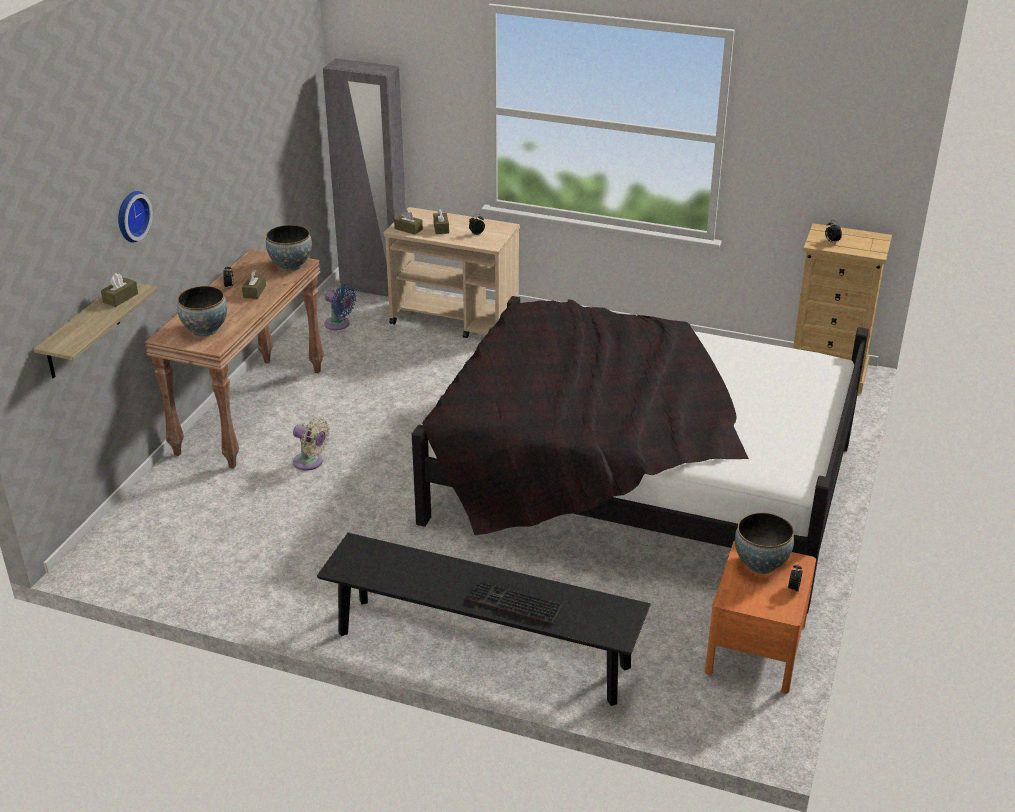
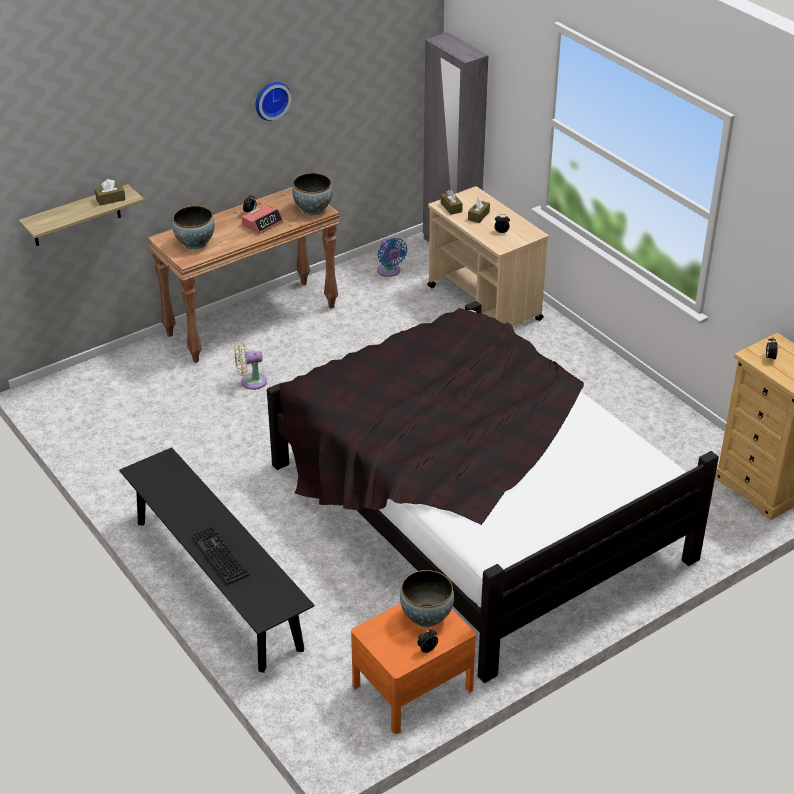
camera: 35 degrees right, 5 degrees up
wall clock [118,191,153,243] -> wall clock moved to [255,82,291,121]
brown tissue box [242,270,266,299] -> alarm clock [242,204,283,234]
beige fan [293,418,330,471] -> beige fan turned 105 degrees clockwise [234,341,267,390]

